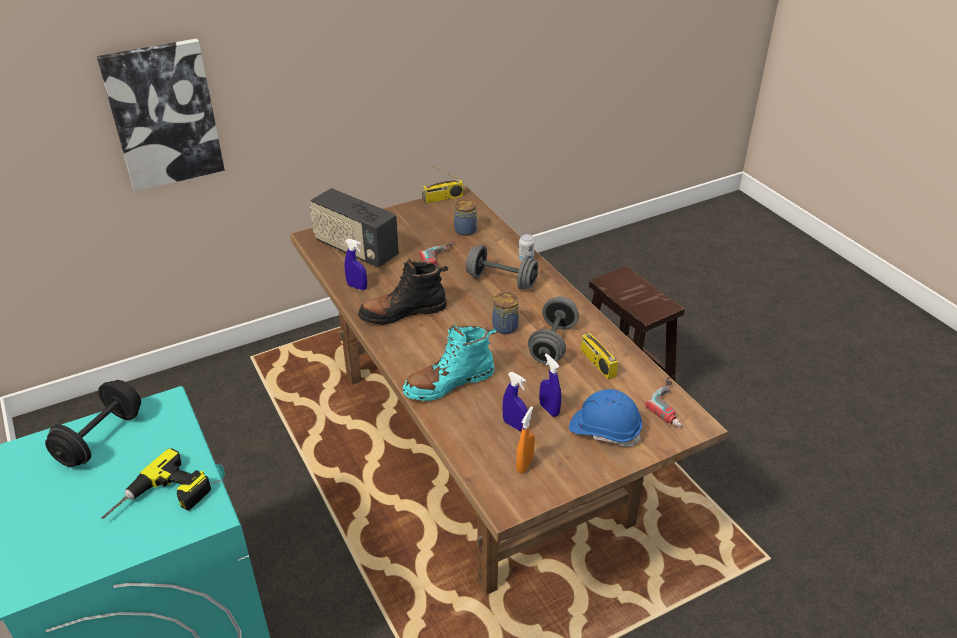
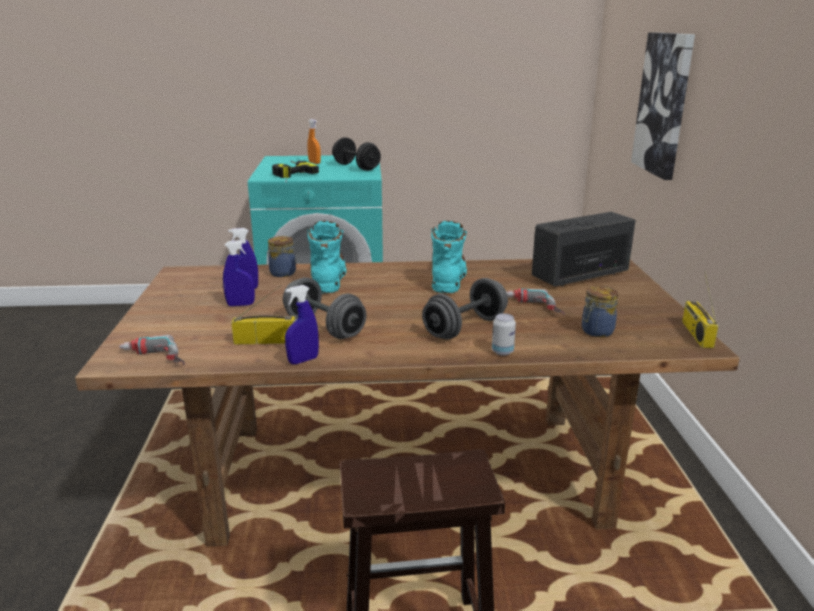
camera: 115 degrees right, 15 degrees down
blue spray bottle [344,239,367,290] -> blue spray bottle moved to [285,285,319,364]
black boot [358,258,448,325] -> turquoise boot [431,221,467,293]
jar [492,292,519,334] -> jar moved to [268,236,296,277]
orange spray bottle [516,406,535,474] -> orange spray bottle moved to [308,119,321,164]
blue hard hat [569,389,642,447] -> none

